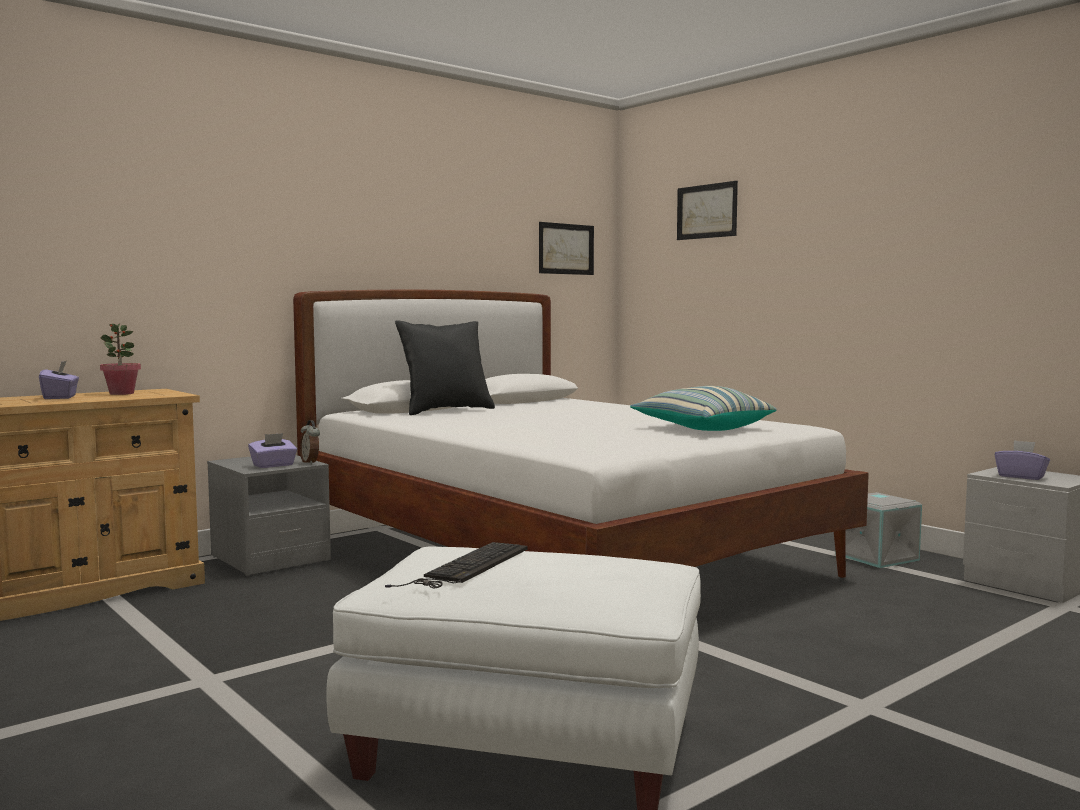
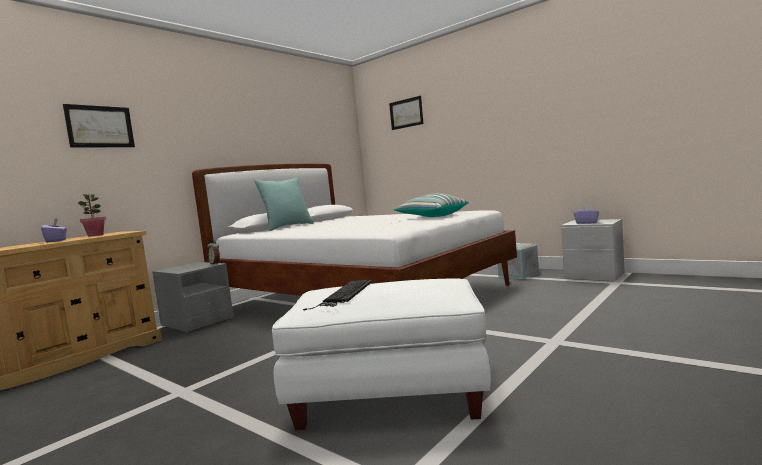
camera: 10 degrees left, 0 degrees up
purple tissue box [248,433,297,468] -> none
black pillow [395,321,495,415] -> turquoise pillow [254,178,314,231]
picture [539,222,594,275] -> picture moved to [63,104,135,147]

